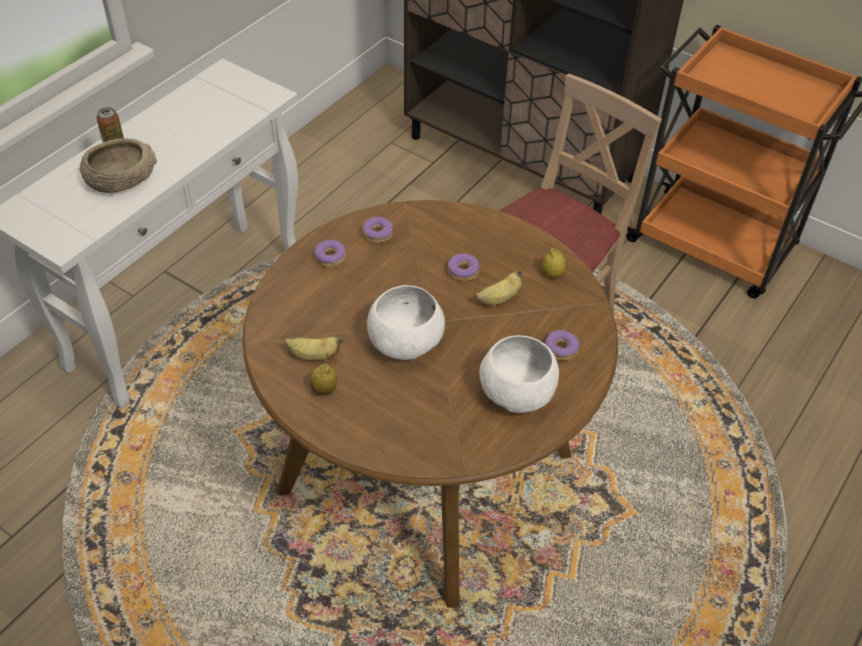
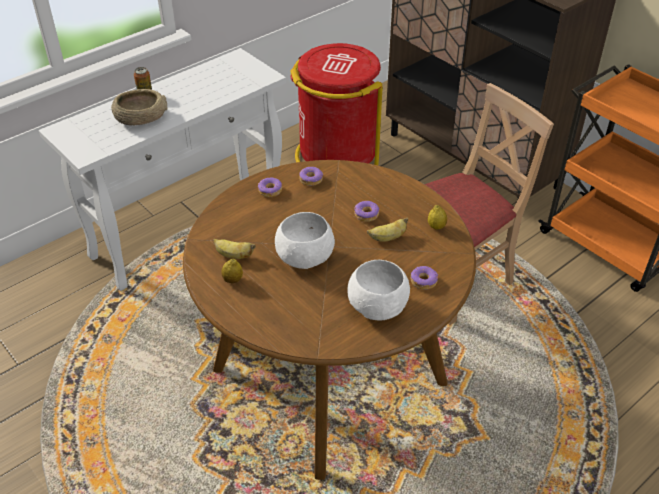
camera: 15 degrees right, 5 degrees down
none -> red trash can [290,43,383,166]

